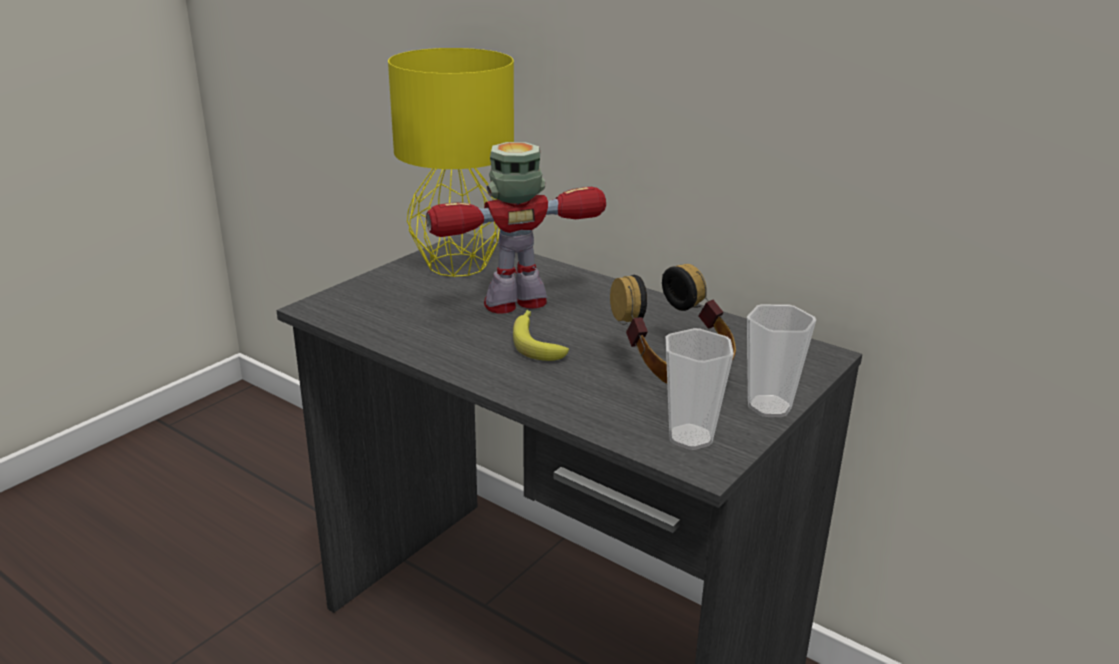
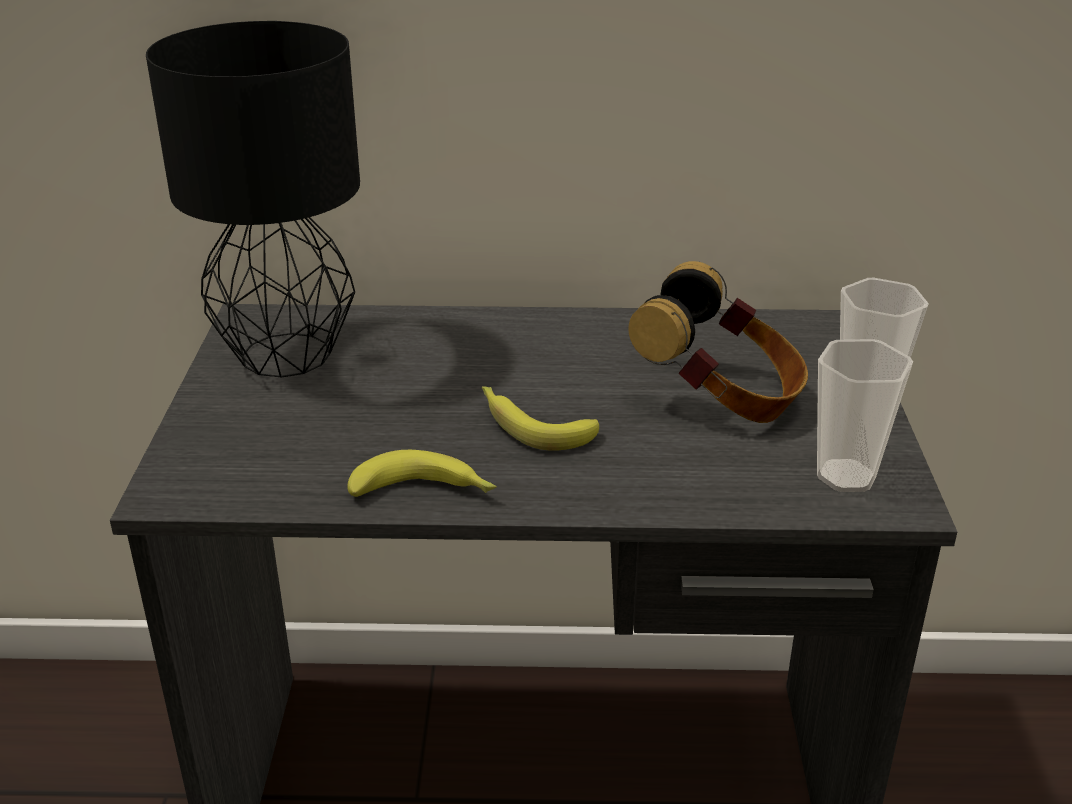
camera: 35 degrees left, 5 degrees up
yellow table lamp [388,48,514,277] -> black table lamp [146,21,360,378]
toy robot [426,142,606,314] -> none
none -> banana [347,450,497,497]

